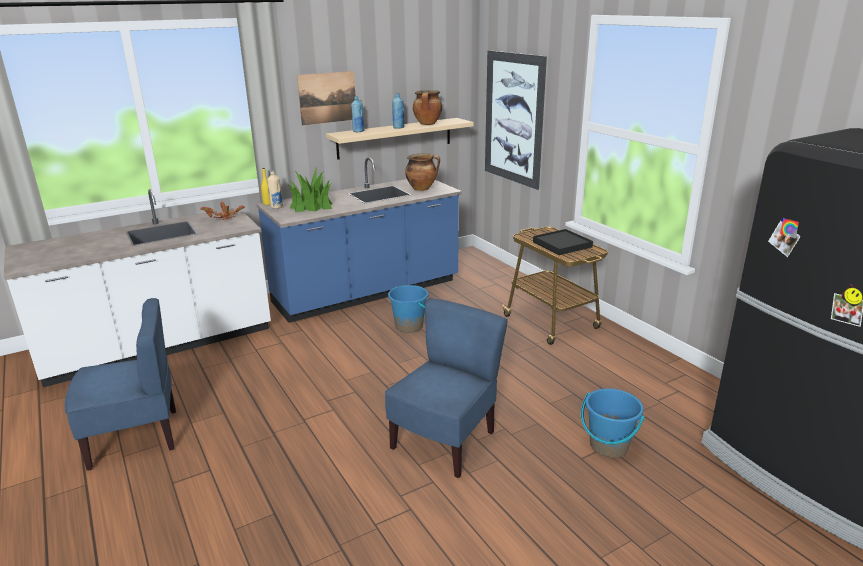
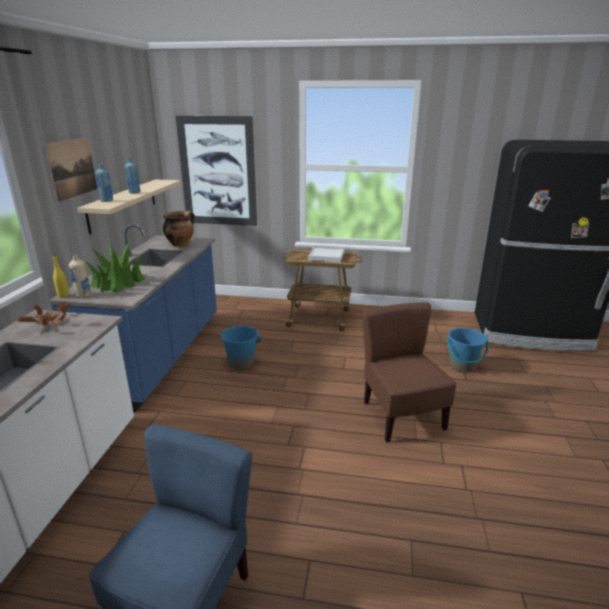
camera: 50 degrees left, 0 degrees up
blue chair [385,298,508,478] -> brown chair [362,302,457,442]
cooking pot [413,90,442,125] -> none
black tray [533,229,593,255] -> white tray [308,246,345,262]

